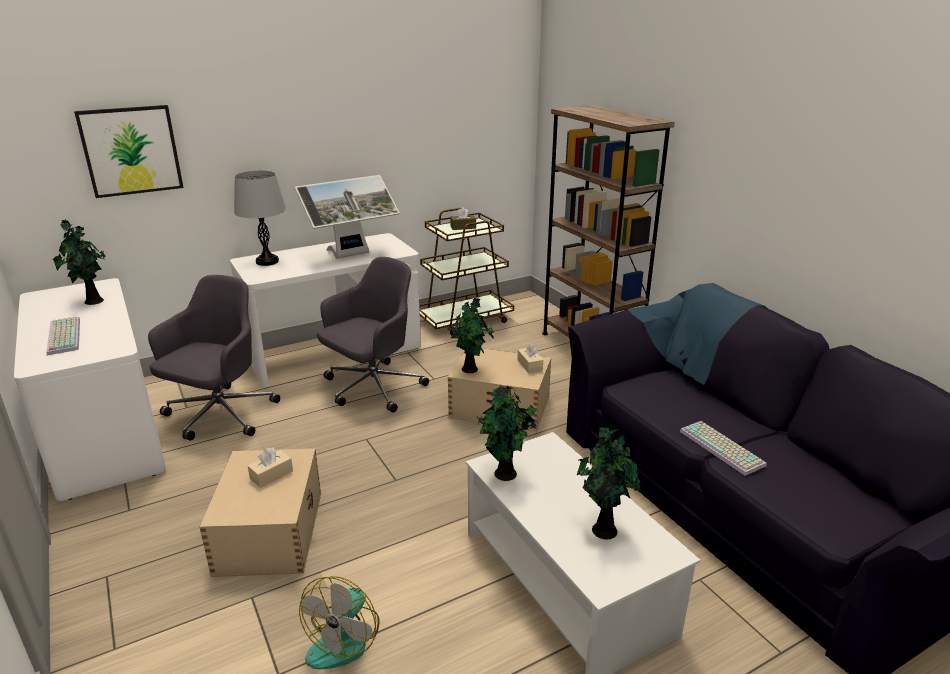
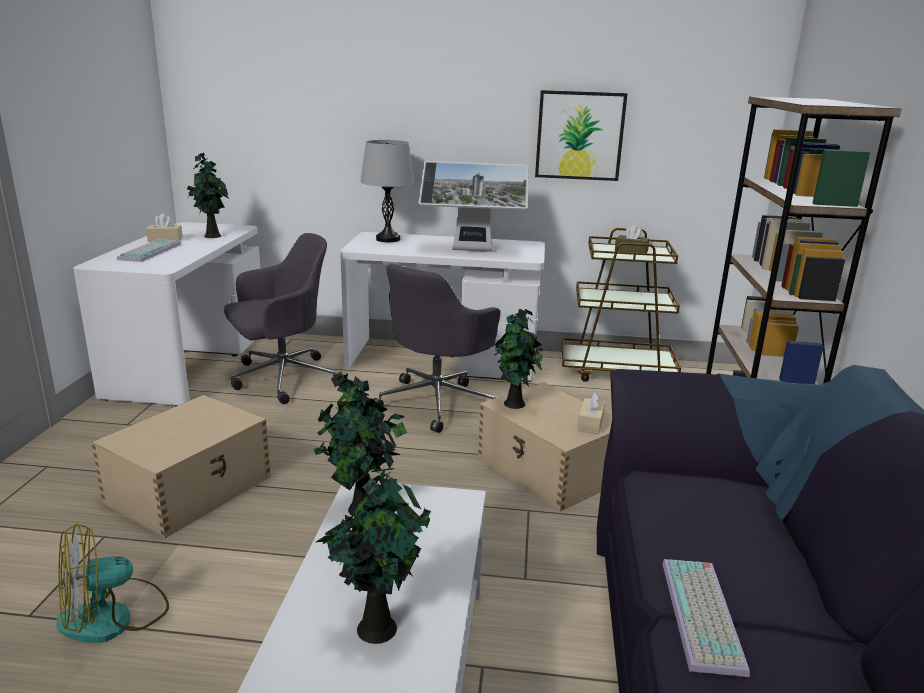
camera: 35 degrees right, 5 degrees down
picture [74,105,184,198] -> picture moved to [535,90,628,181]
beige tissue box [248,448,293,488] -> beige tissue box moved to [146,213,183,242]
grey office chair [317,257,429,413] -> grey office chair turned 135 degrees clockwise [373,264,501,433]

